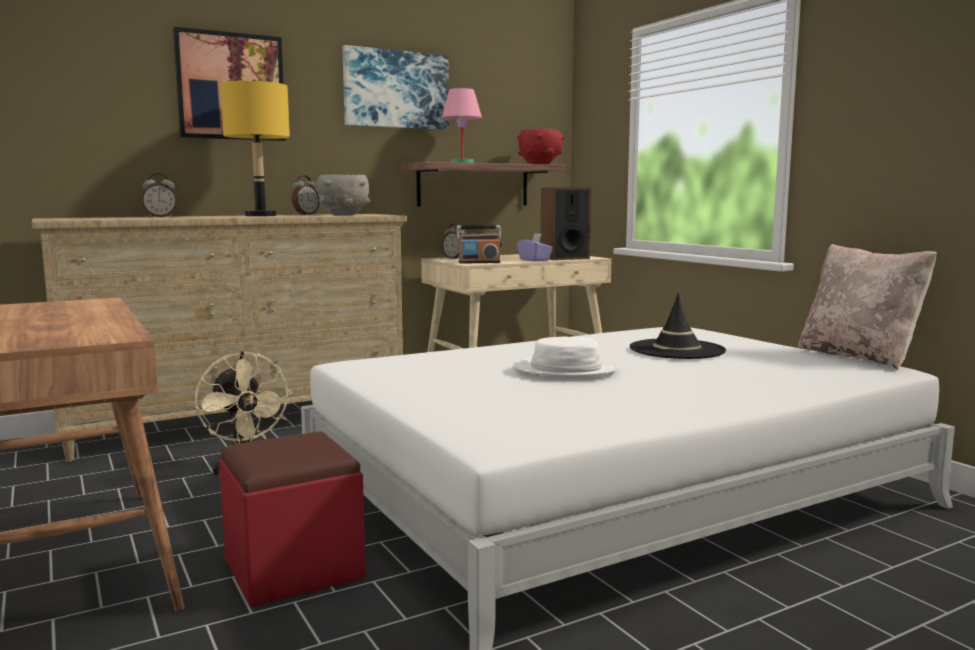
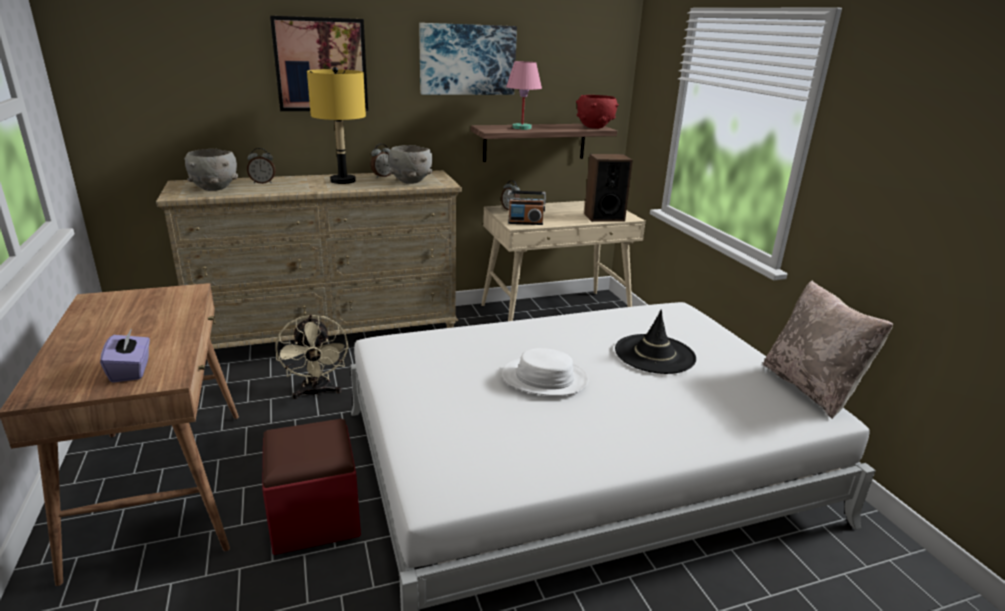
camera: 10 degrees right, 15 degrees up
purple tissue box [517,233,553,261] -> purple tissue box moved to [100,328,150,383]
none -> grey bowl [184,149,238,191]

